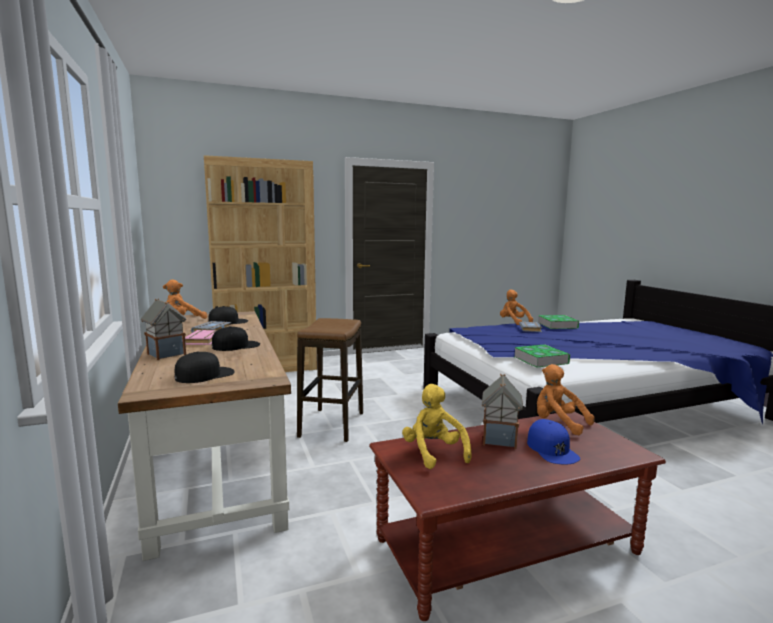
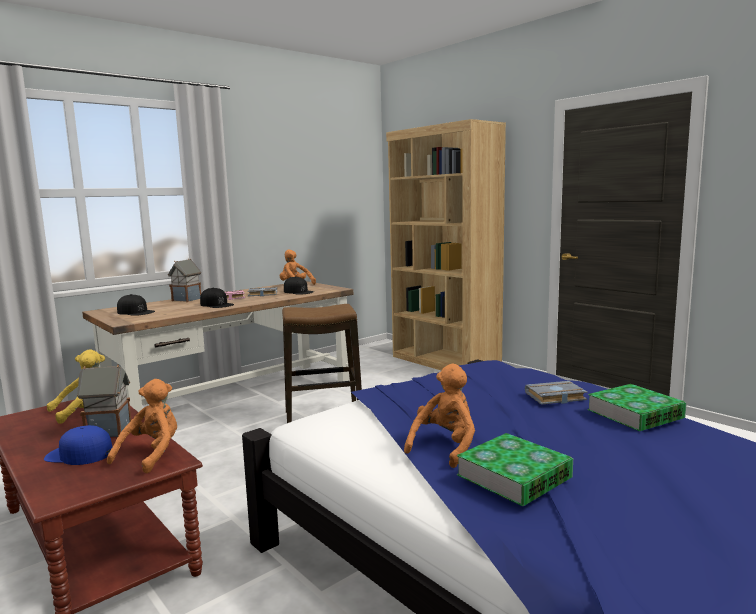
camera: 70 degrees right, 0 degrees up
orange plush toy [500,289,533,325] -> orange plush toy moved to [404,364,475,468]
book [514,344,570,368] -> book moved to [457,433,573,506]
blue cap [527,419,580,465] -> blue cap turned 45 degrees clockwise [44,425,112,465]

